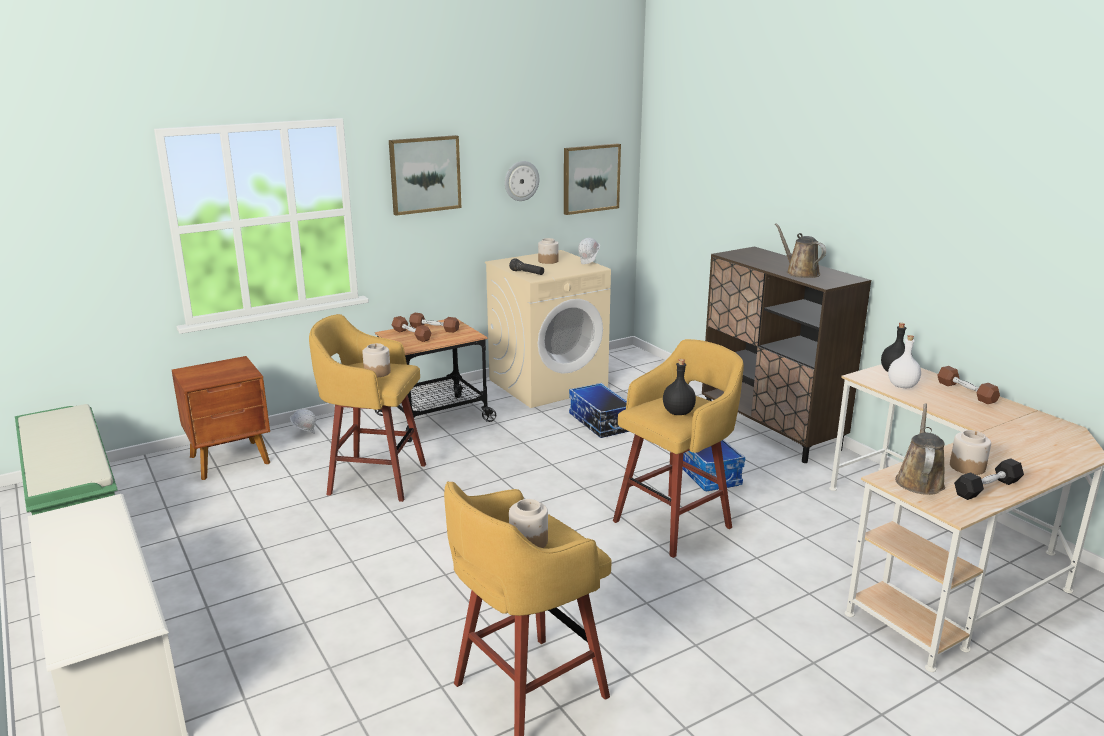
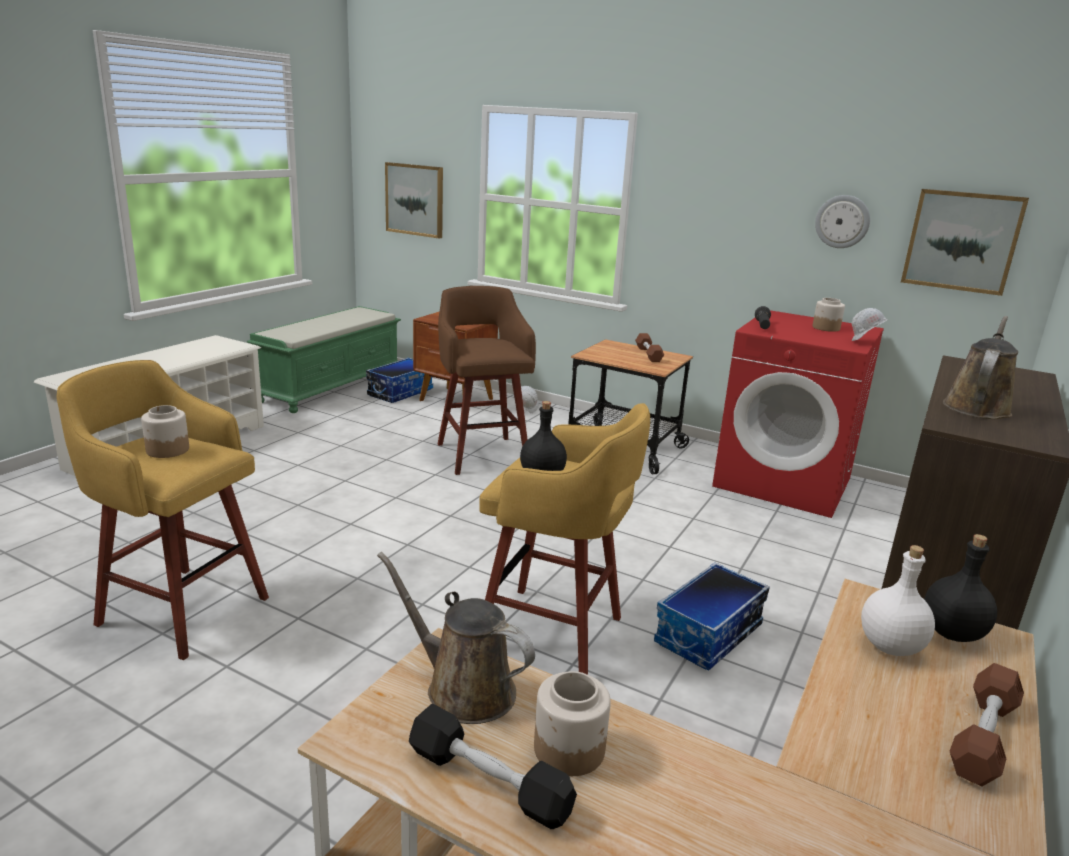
camera: 60 degrees right, 0 degrees up
yellow stool [309,314,426,502] -> brown stool [438,286,536,475]
jar [362,343,391,377] -> none
picture [389,135,461,216] -> picture moved to [385,162,443,238]
brown dumbbell [392,316,431,342] -> none
beige washing machine [485,250,611,408] -> red washing machine [712,310,884,518]
storage box [569,383,629,438] -> storage box moved to [366,358,433,403]
brown watering can [895,403,945,495] -> brown watering can turned 135 degrees counterclockwise [377,552,535,724]

